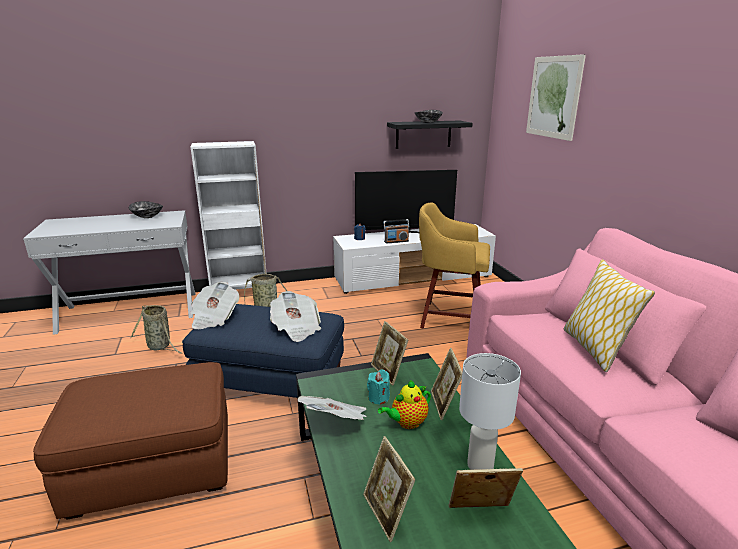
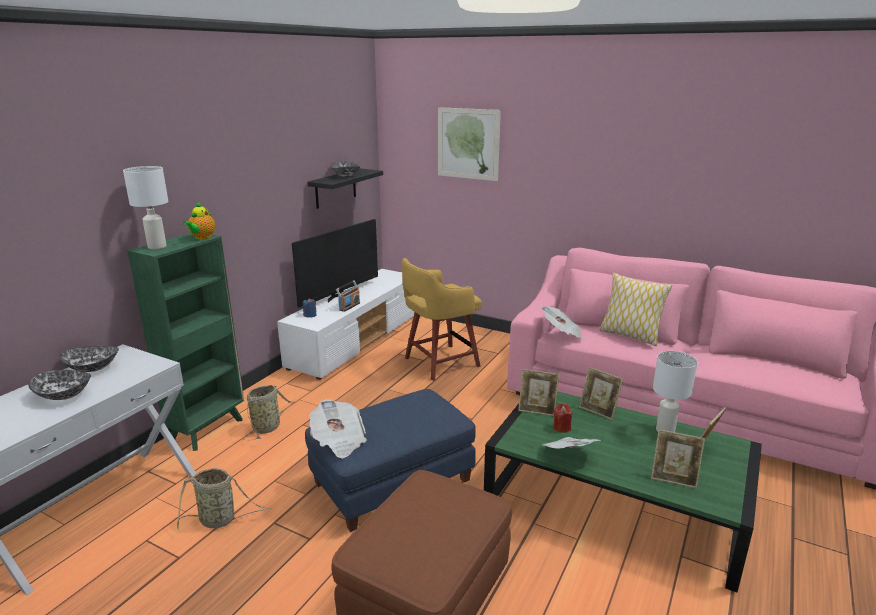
camera: 45 degrees left, 0 degrees up
white bookcase [191,141,267,290] -> green bookcase [127,233,244,451]
newspaper [270,291,321,342] -> newspaper moved to [541,306,583,338]
turquoise candle [367,370,390,405] -> red candle [553,403,572,433]
teapot [378,380,431,429] -> teapot moved to [183,201,215,239]
none -> bowl [28,370,91,400]
none -> white table lamp [123,166,168,249]

